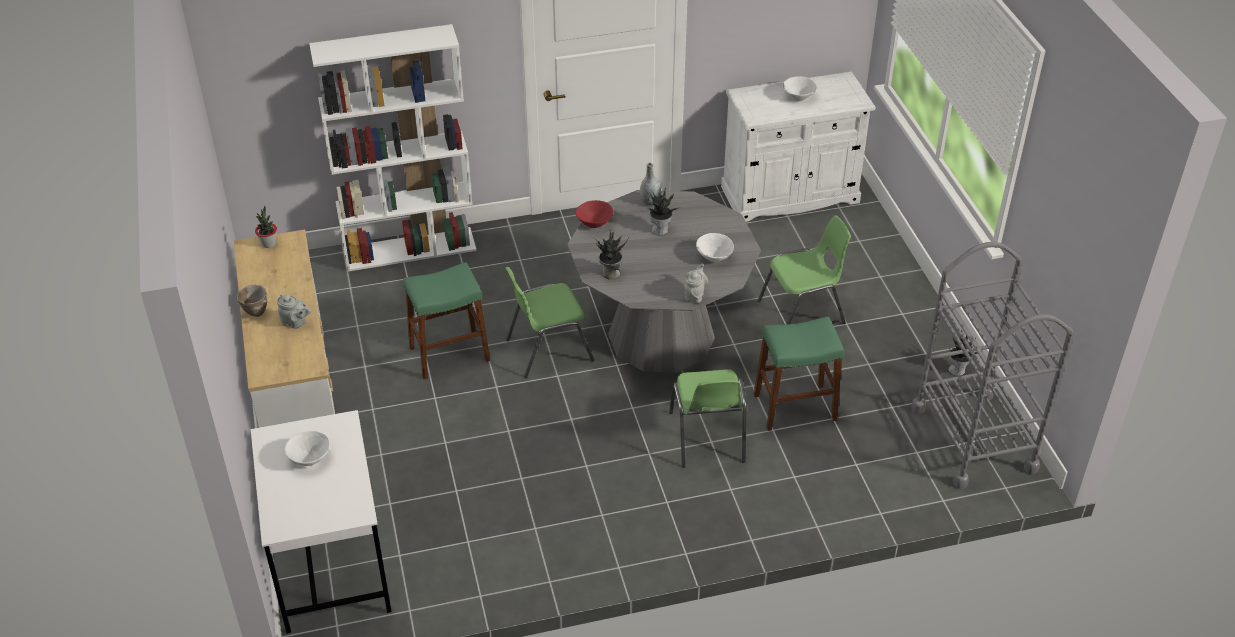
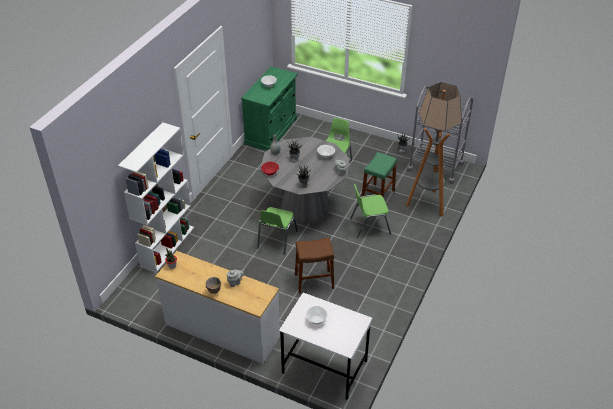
camera: 50 degrees left, 0 degrees up
green stool [403,262,490,379] -> none
green chair [669,369,747,468] -> green chair turned 135 degrees clockwise [350,184,391,238]
white cabinet [721,72,876,222] -> green cabinet [241,66,298,151]
none -> brown stool [295,237,334,293]
none -> floor lamp [406,82,462,217]

